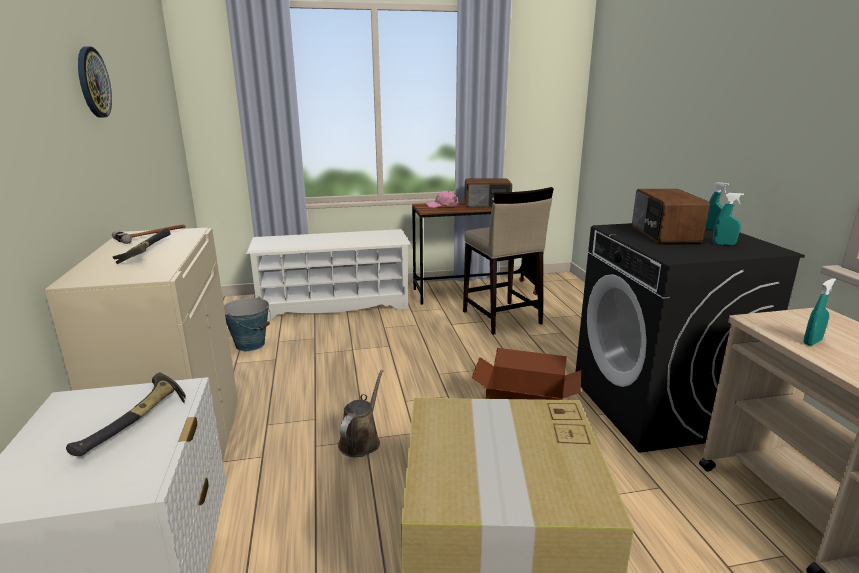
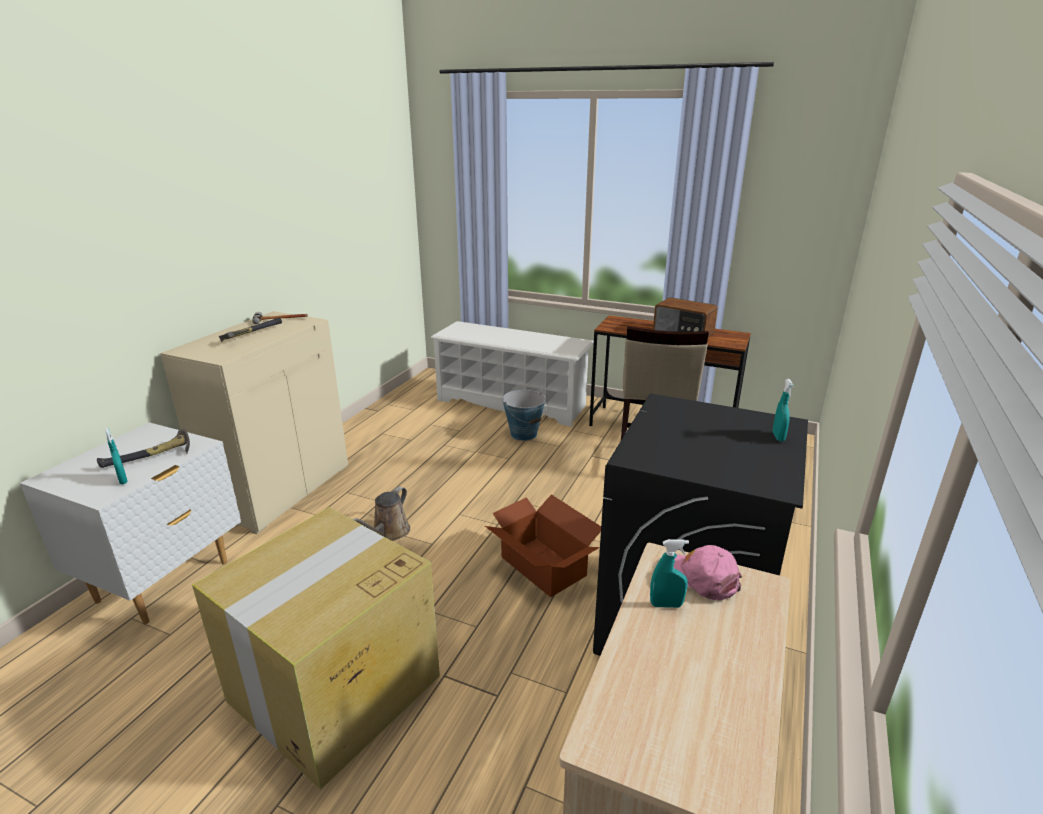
camera: 35 degrees right, 5 degrees up
wall clock [78,46,112,118] -> none
bucket [224,297,271,351] -> bucket moved to [502,390,547,441]
brown watering can [338,370,384,457] -> brown watering can turned 150 degrees clockwise [352,487,410,541]
pink cap [426,191,459,208] -> pink cap moved to [673,545,742,601]
radio [632,189,709,243] -> none
turquoise spray bottle [713,193,744,246] -> turquoise spray bottle moved to [105,428,128,484]

